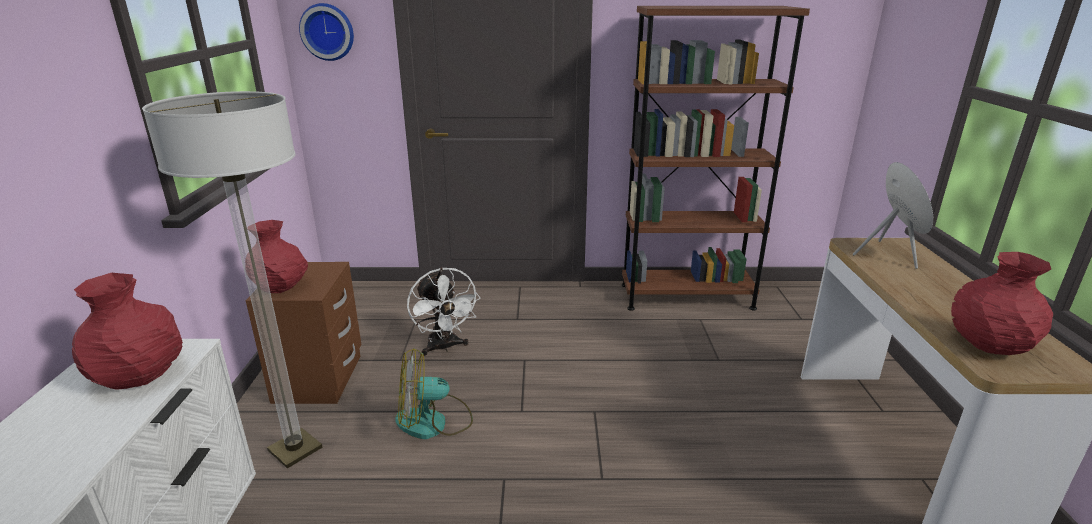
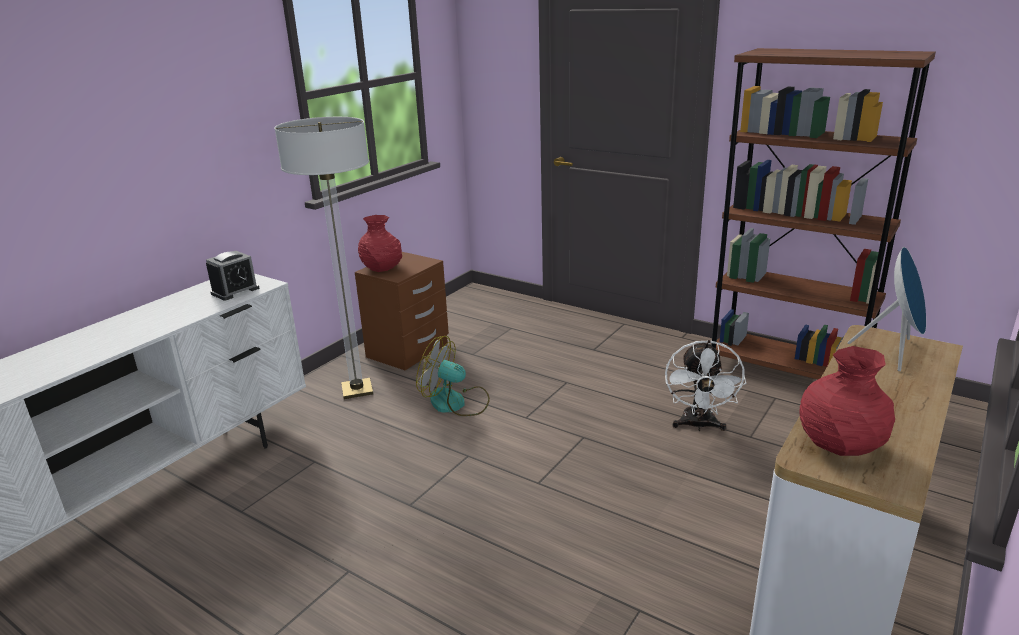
camera: 35 degrees right, 0 degrees up
red vase [72,273,183,390] -> alarm clock [206,251,259,300]
wall clock [299,3,354,61] -> none
white fan [407,267,480,356] -> white fan moved to [665,340,746,431]

